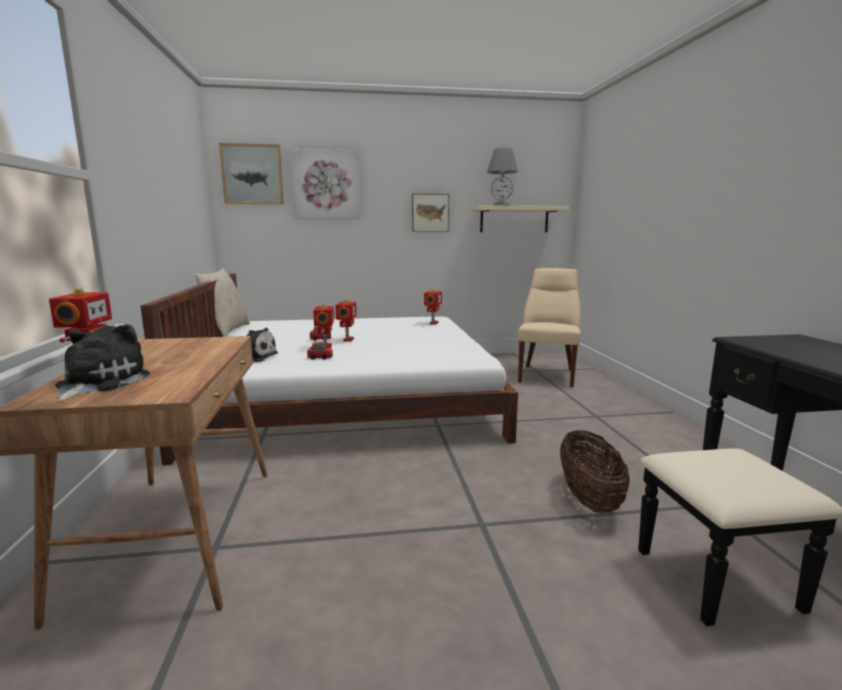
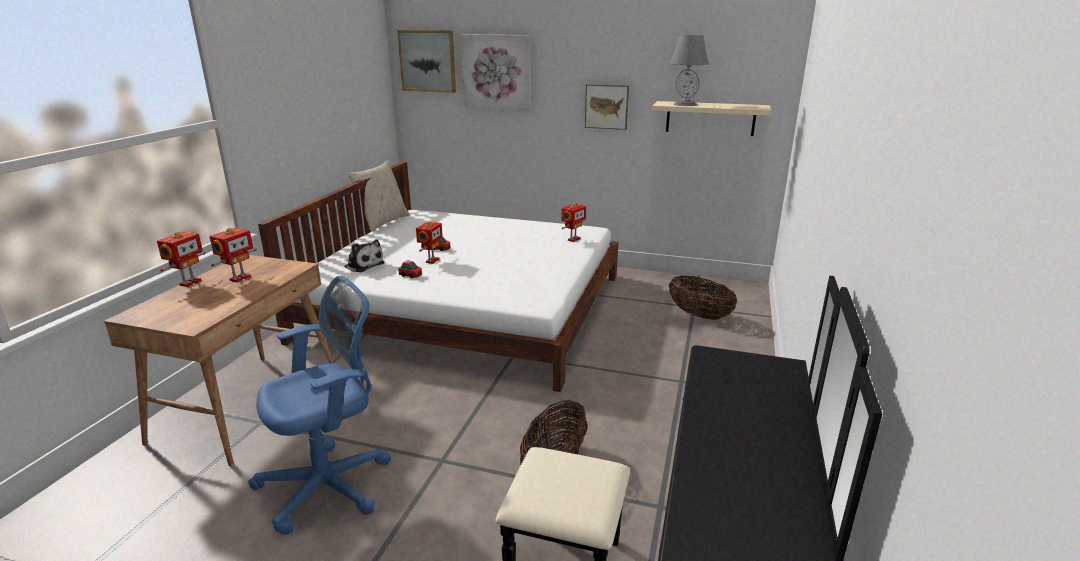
camera: 25 degrees right, 10 degrees up
plush toy [55,324,150,402] -> none
toy robot [335,299,357,341] -> toy robot moved to [209,228,257,282]
beige chair [518,268,581,387] -> basket [669,276,737,320]
none -> blue office chair [248,276,391,535]

